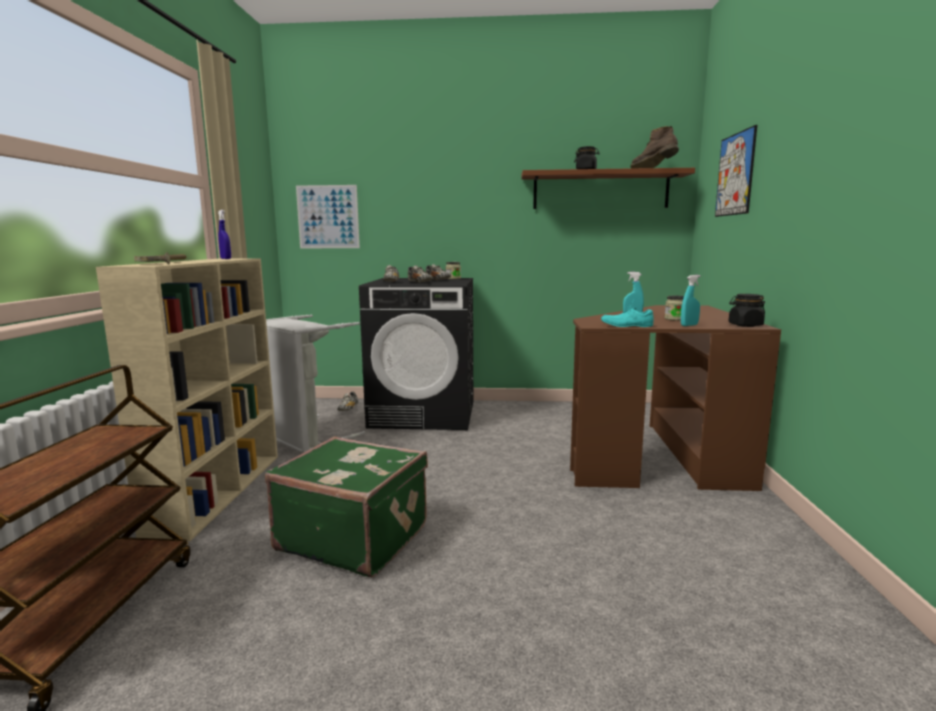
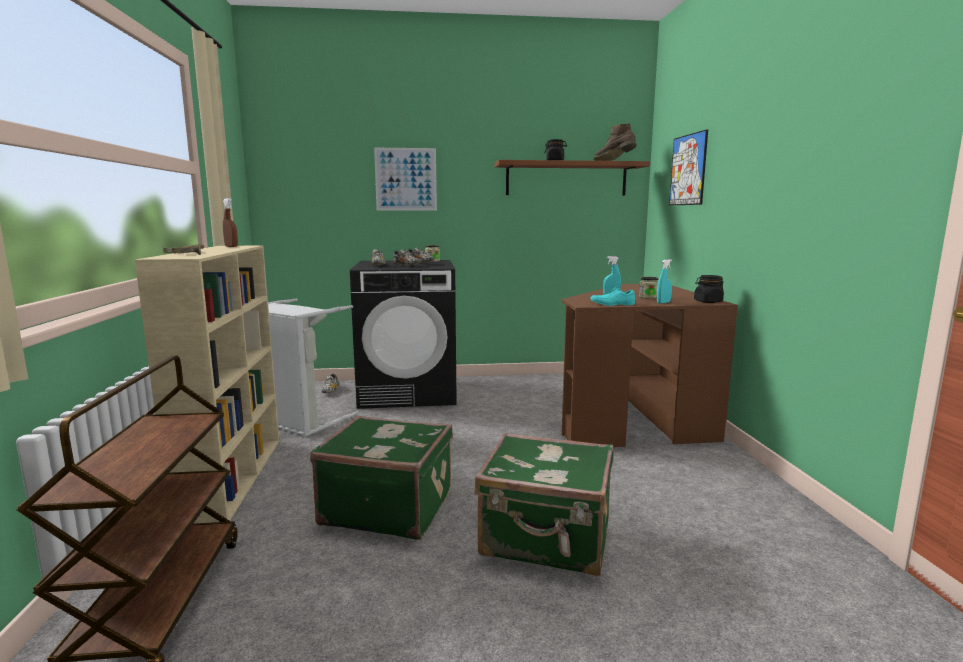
camera: 10 degrees left, 0 degrees up
blue spray bottle [218,210,231,259] -> brown spray bottle [223,198,238,247]
picture [296,185,360,248] -> picture moved to [374,148,437,210]
none -> green suitcase [475,433,614,576]

